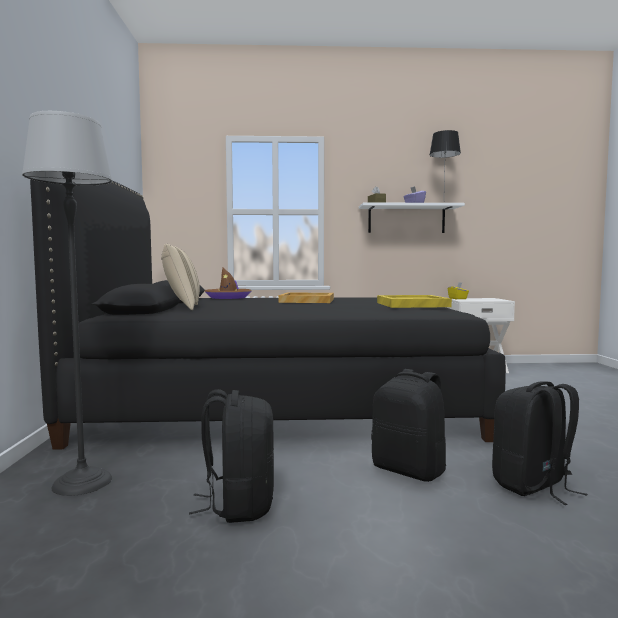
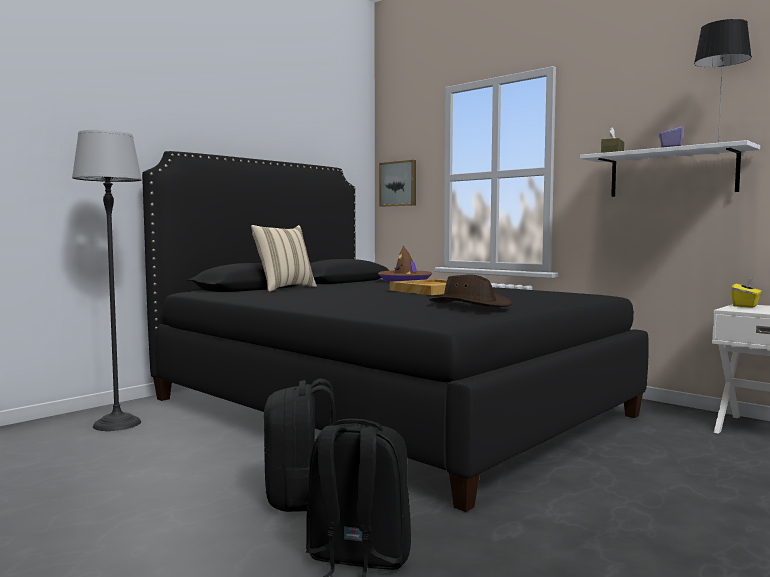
camera: 45 degrees right, 0 degrees up
black backpack [189,389,274,523] -> none
yellow tray [377,295,452,308] -> brown hat [429,274,512,307]
none -> picture [380,160,416,207]

